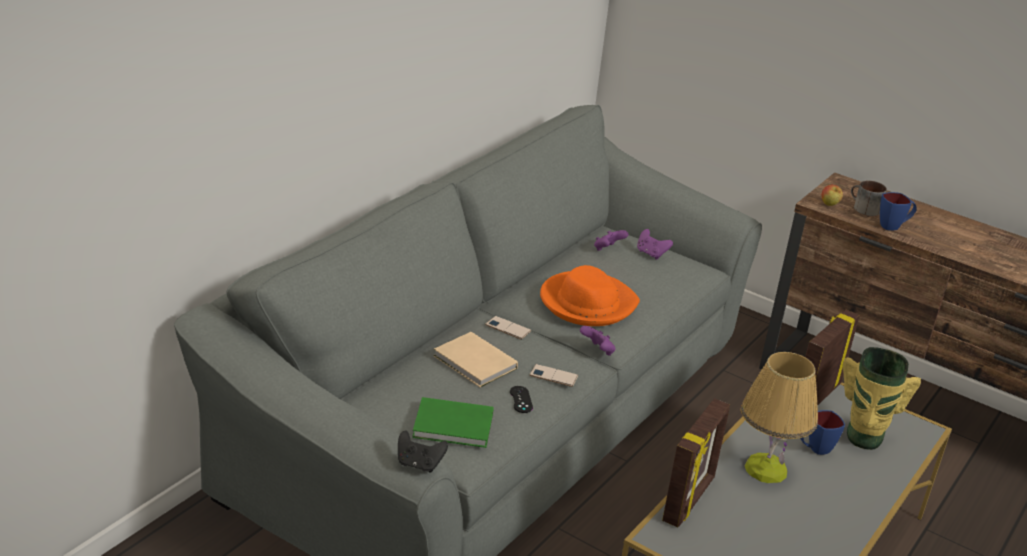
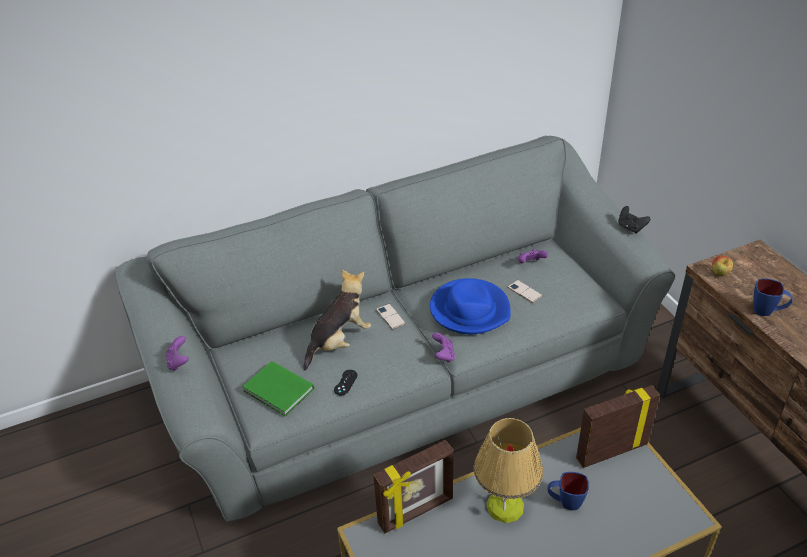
camera: 35 degrees right, 10 degrees up
black game controller [398,431,448,472] -> black game controller moved to [618,206,650,234]
beige book [433,332,518,387] -> plush toy [304,270,371,370]
phone [529,364,578,387] -> phone moved to [507,280,542,303]
orange hat [540,265,640,326] -> blue hat [430,278,511,334]
purple game controller [637,229,673,260] -> purple game controller moved to [166,336,188,371]
vase [843,347,921,450] -> none
mug [851,181,887,216] -> none

